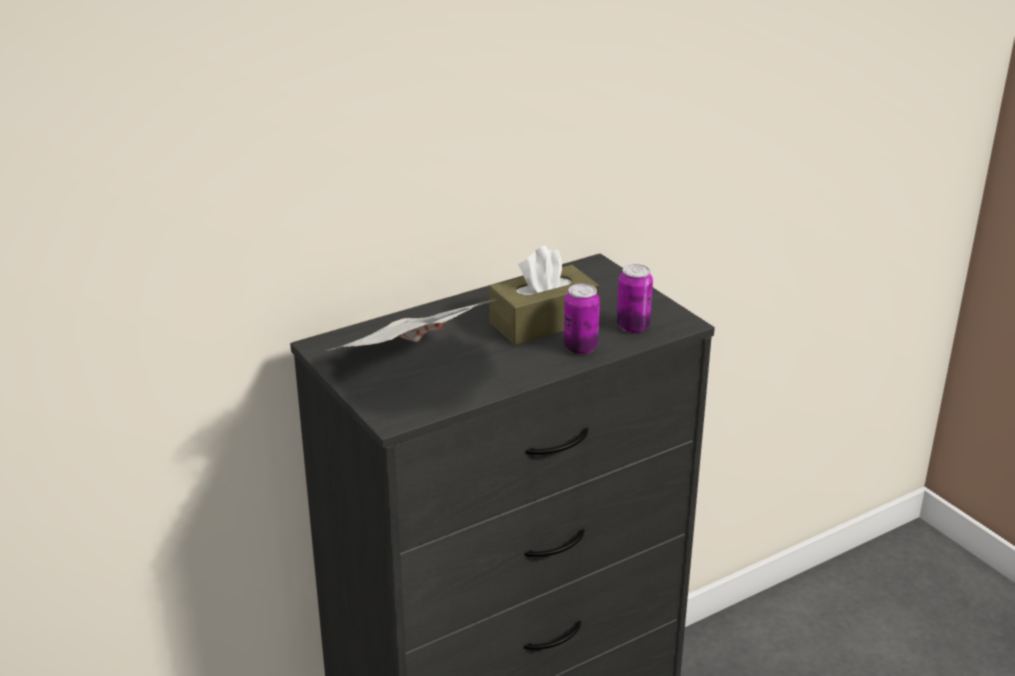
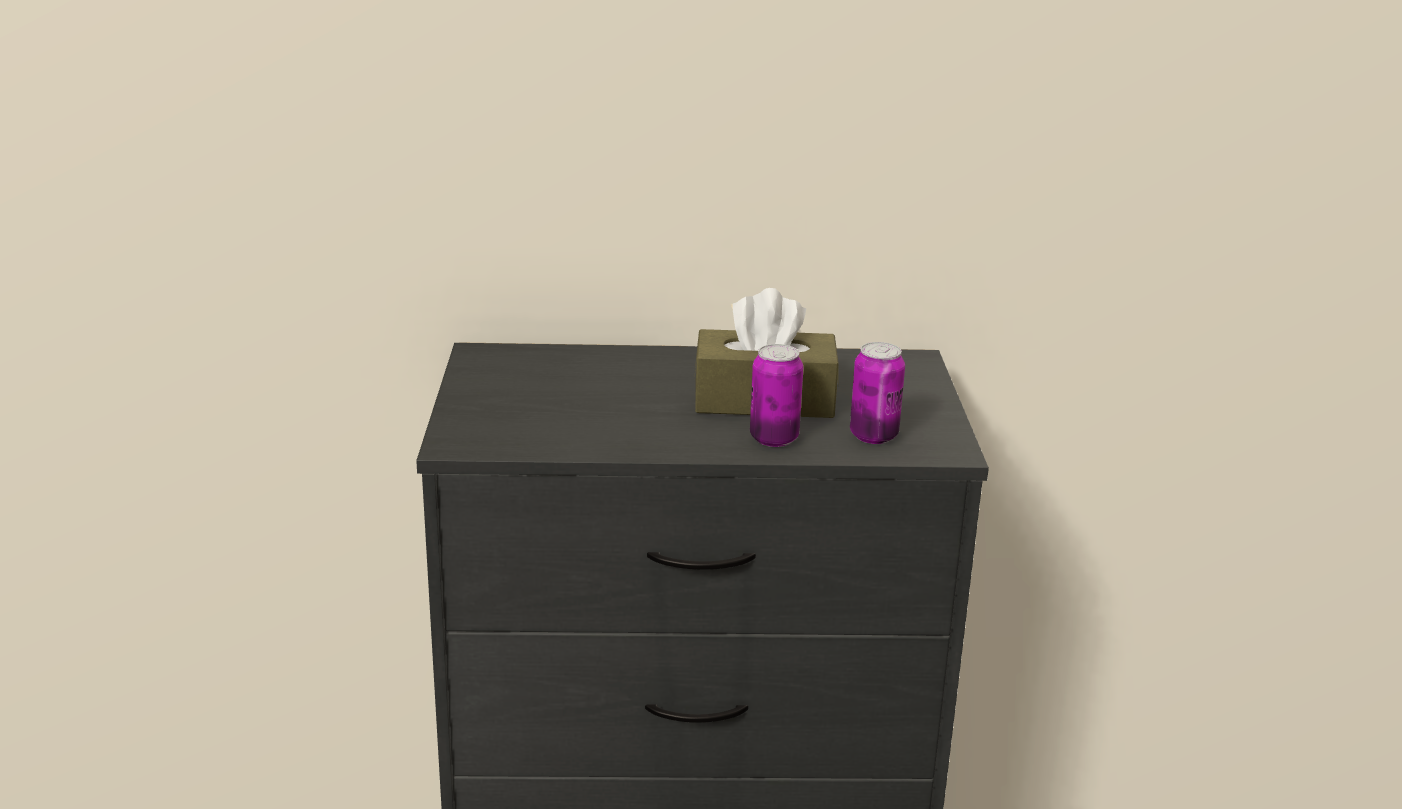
camera: 30 degrees right, 5 degrees down
newspaper [325,299,497,351] -> none

